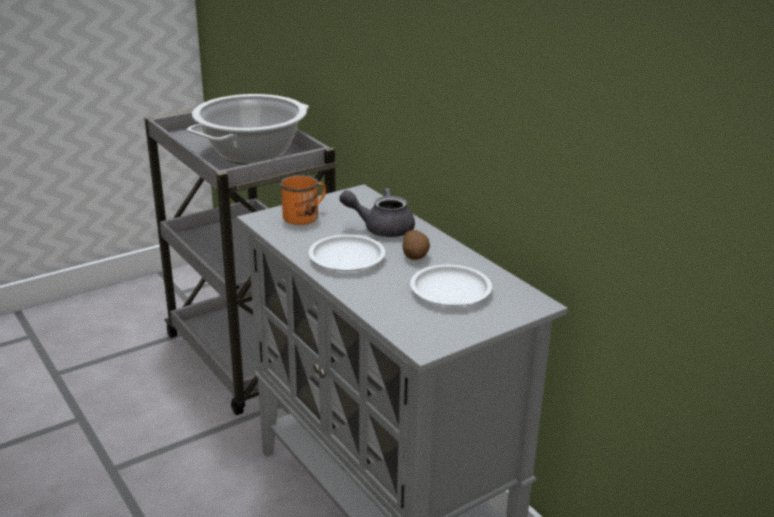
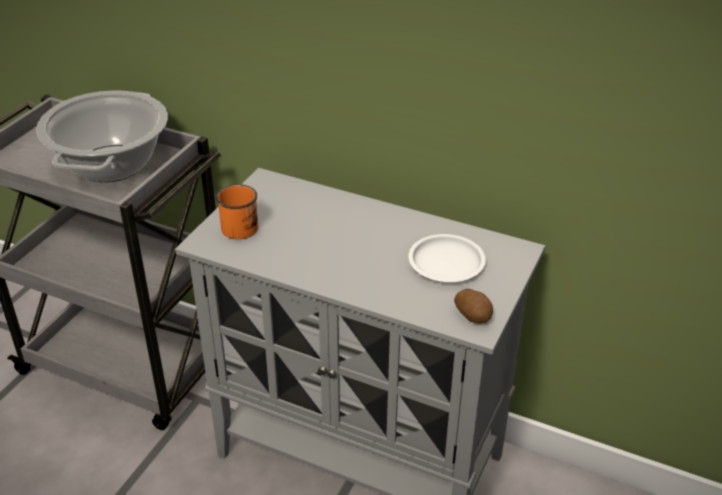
camera: 30 degrees left, 10 degrees up
white plate [309,235,385,271] -> none
grey teapot [339,188,415,237] -> none
potato [403,230,430,260] -> potato moved to [454,289,493,324]

